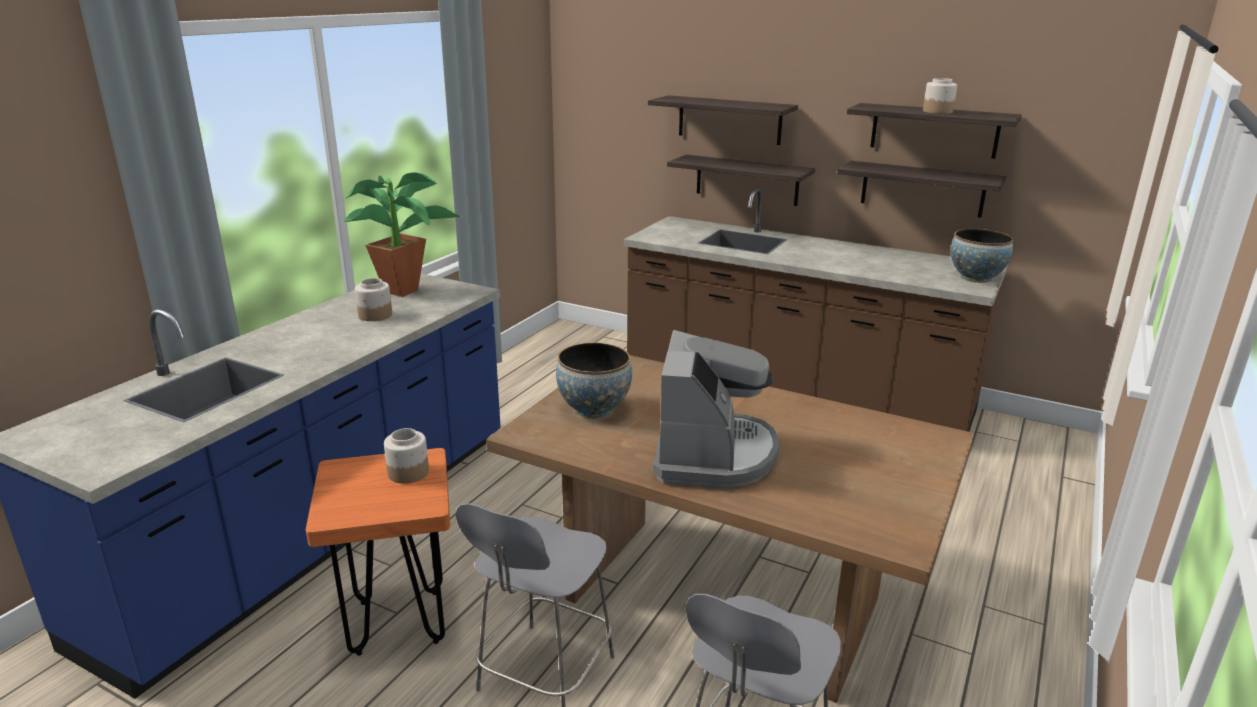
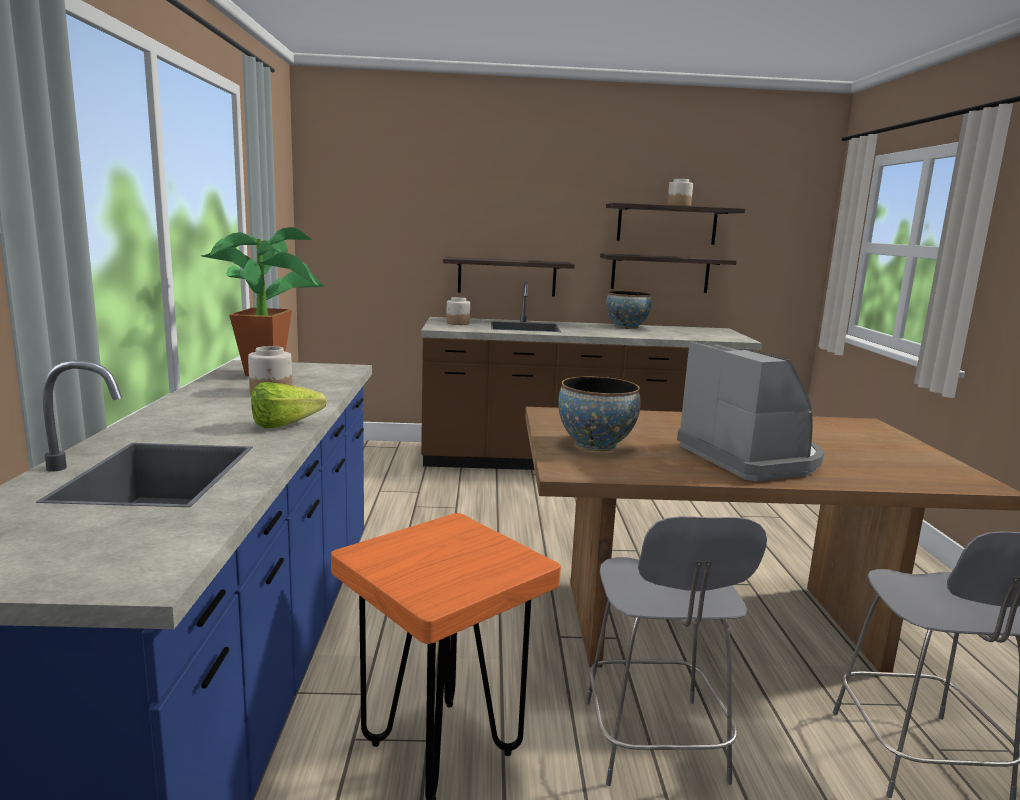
camera: 30 degrees left, 10 degrees down
jar [384,428,429,484] -> jar moved to [446,297,470,325]
shelf [648,95,798,145] -> none
bowl [951,229,1013,283] -> bowl moved to [606,291,652,329]
none -> lettuce [251,382,327,428]

